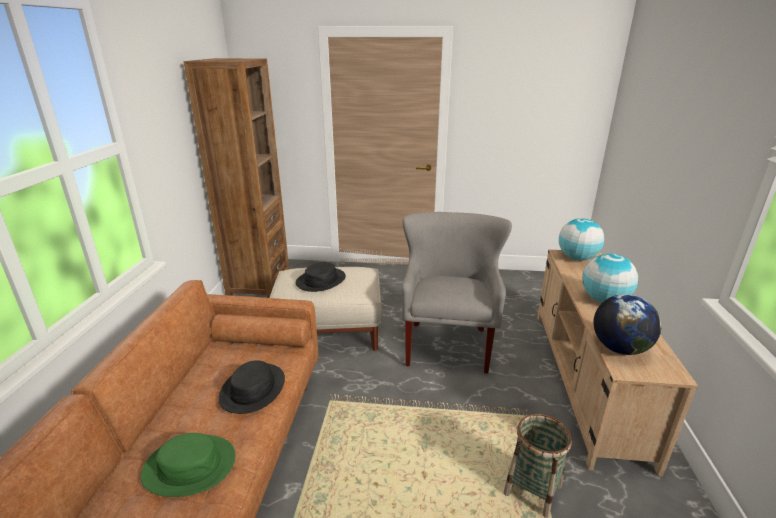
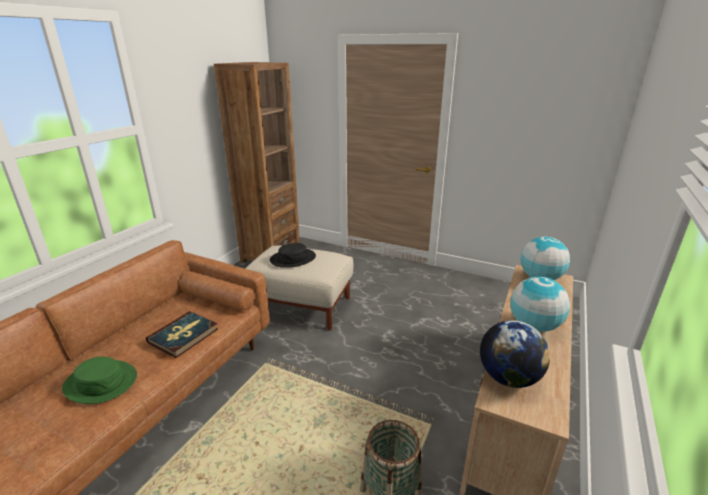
camera: 20 degrees right, 0 degrees up
black hat [218,360,285,414] -> book [146,311,218,358]
grey armchair [402,212,512,374] -> none

